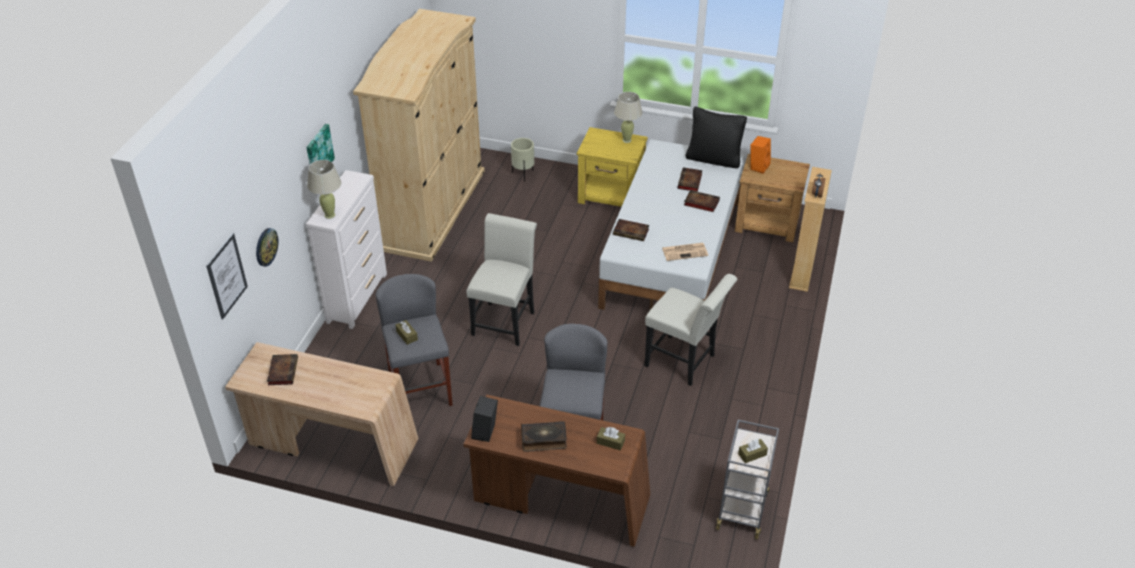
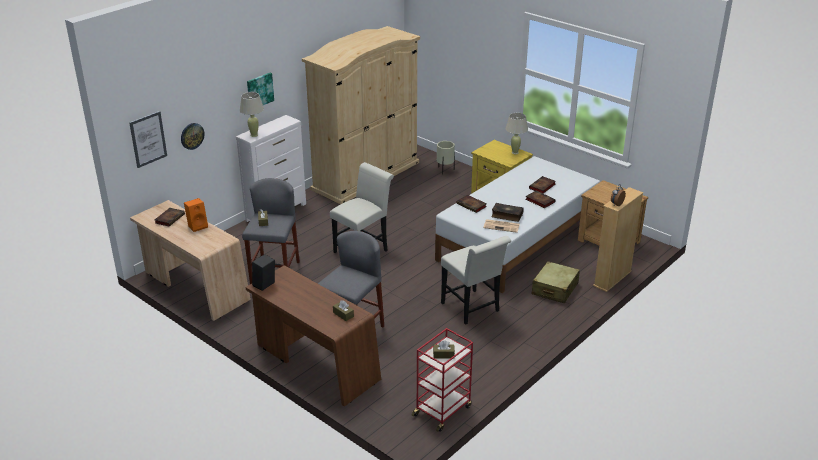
camera: 25 degrees right, 10 degrees down
book [521,421,567,452] -> book moved to [491,203,524,222]
black pillow [686,106,747,168] -> none
grey cart [716,420,779,540] -> red cart [411,328,473,432]
orange speaker [750,136,771,174] -> orange speaker moved to [184,198,208,232]
none -> beige suitcase [532,261,580,303]

